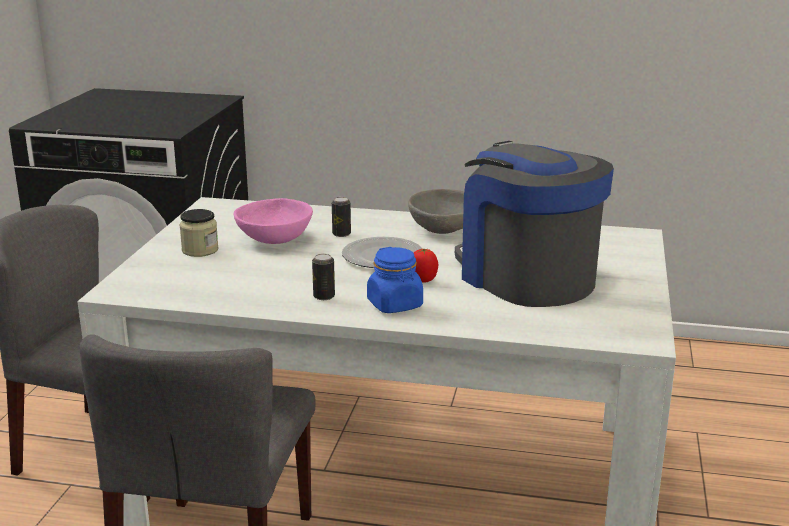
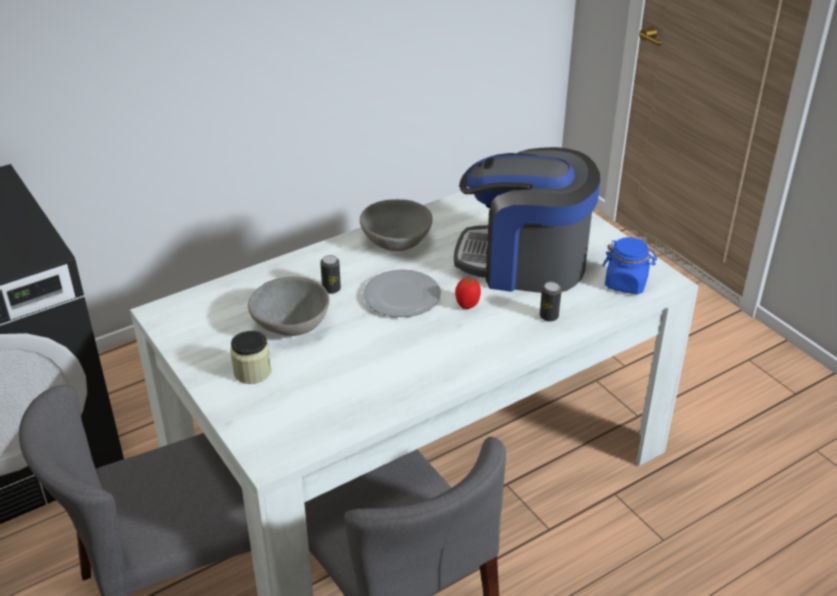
camera: 45 degrees left, 15 degrees up
pink bowl [234,198,313,244] -> grey bowl [248,276,330,336]
can [312,254,335,300] -> can moved to [540,282,562,322]
blue jar [367,247,423,313] -> blue jar moved to [603,237,657,294]

